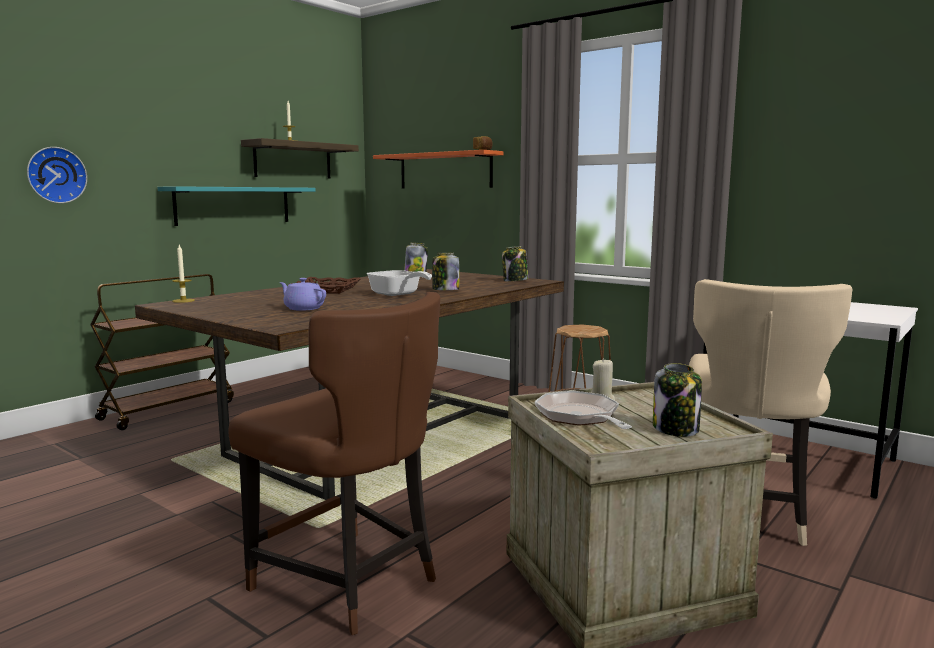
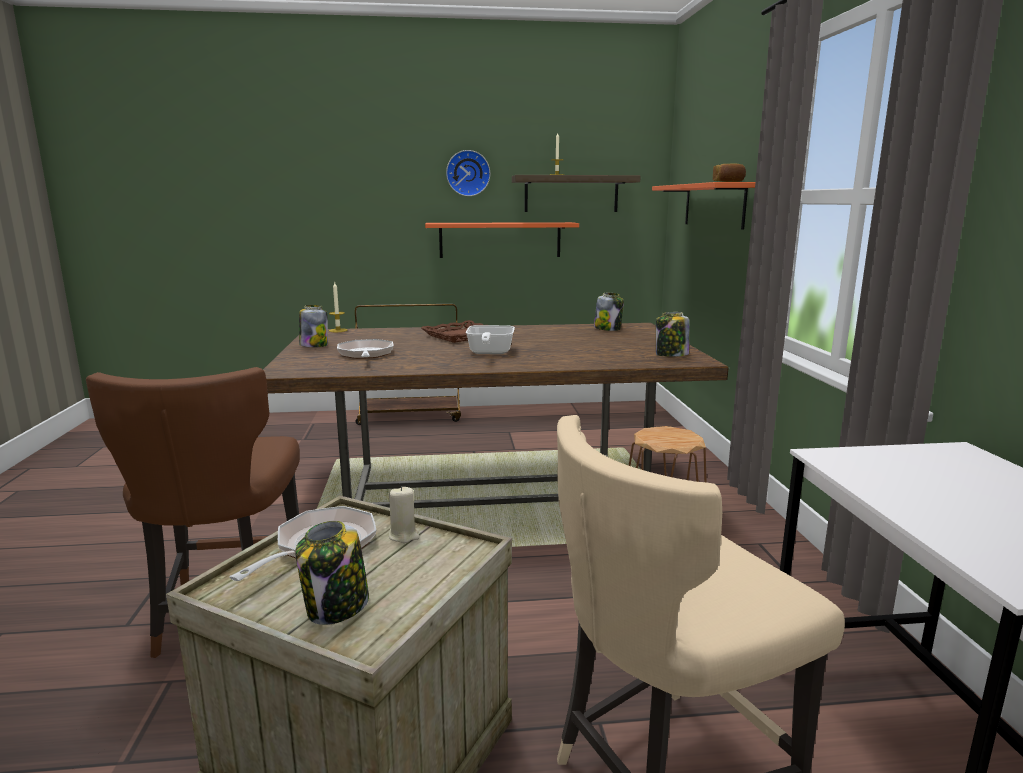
camera: 45 degrees right, 5 degrees up
wall clock [27,147,87,203] -> wall clock moved to [446,150,490,196]
turquoise shelf [157,186,316,226] -> orange shelf [425,222,579,258]
purple teapot [279,278,326,311] -> frying pan [337,339,394,359]
jar [432,253,460,290] -> jar moved to [299,305,328,347]

